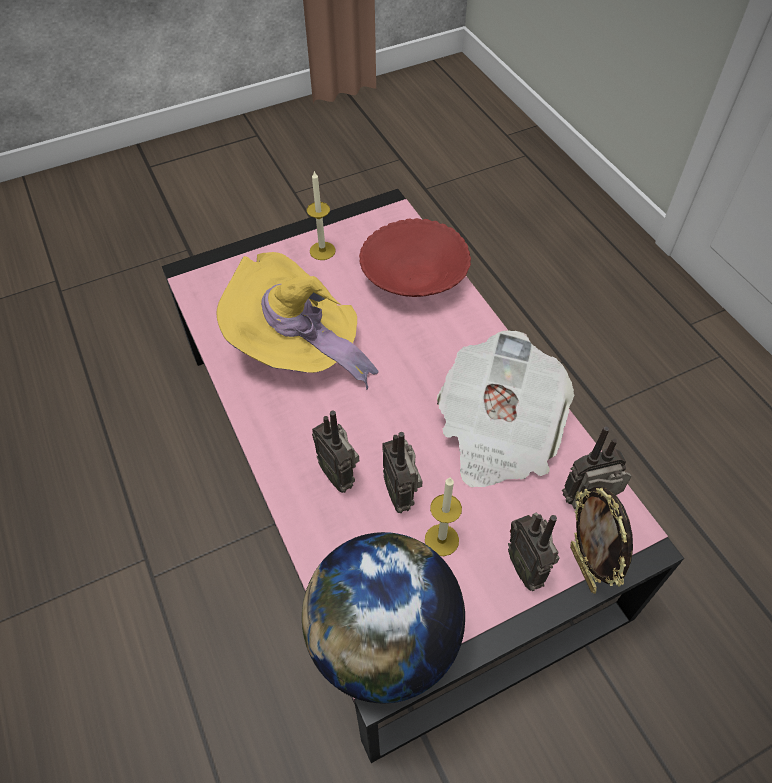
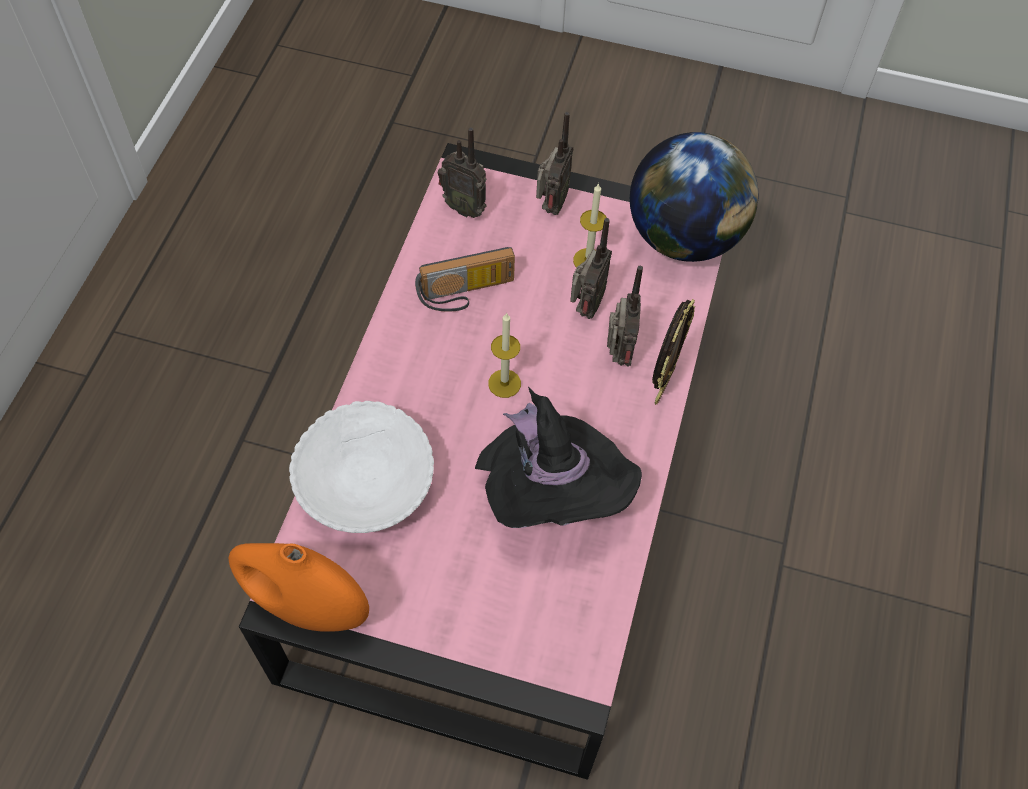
camera: 140 degrees left, 5 degrees up
yellow hat [217,252,379,390] -> black hat [475,387,642,528]
candle [307,170,336,260] -> candle moved to [488,313,521,398]
red bowl [359,218,471,297] -> white bowl [289,401,434,533]
newspaper [437,330,574,487] -> radio [415,247,515,312]
picture frame [570,486,633,594] -> picture frame moved to [652,299,695,405]
none -> orange vase [229,543,369,632]

